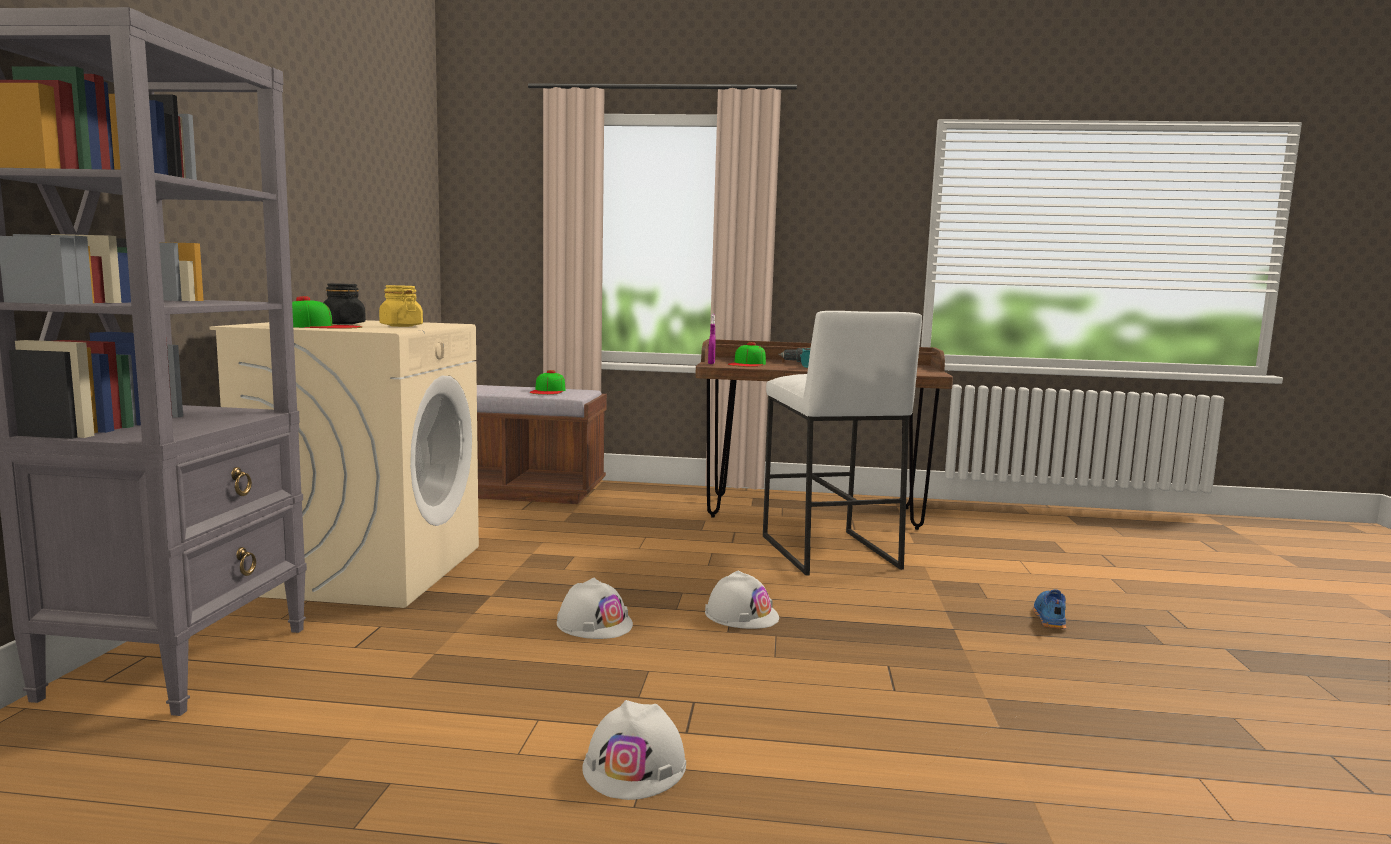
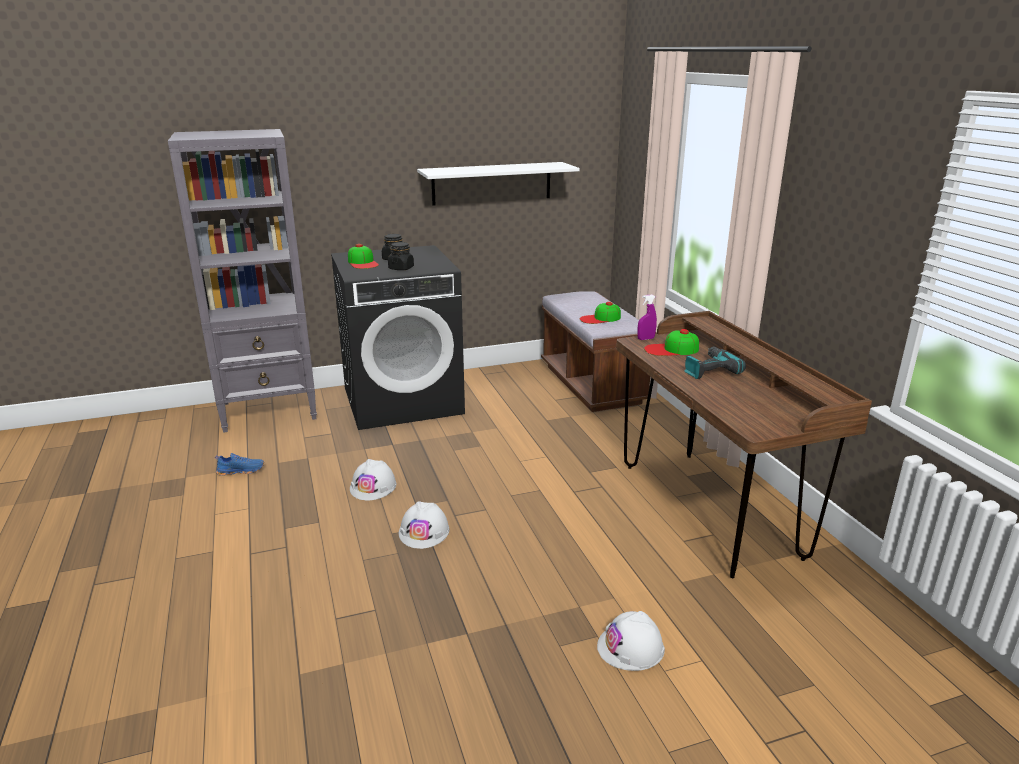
camera: 65 degrees right, 15 degrees up
beige washing machine [209,320,479,608] -> black washing machine [331,245,465,430]
yellow jar [379,285,423,327] -> black jar [388,242,414,270]
white hard hat [582,700,686,800] -> white hard hat moved to [597,611,665,671]
white stool [763,311,922,576] -> none
blue shoe [1033,589,1067,629] -> blue shoe moved to [215,453,264,476]
none -> white shelf [417,162,580,206]

